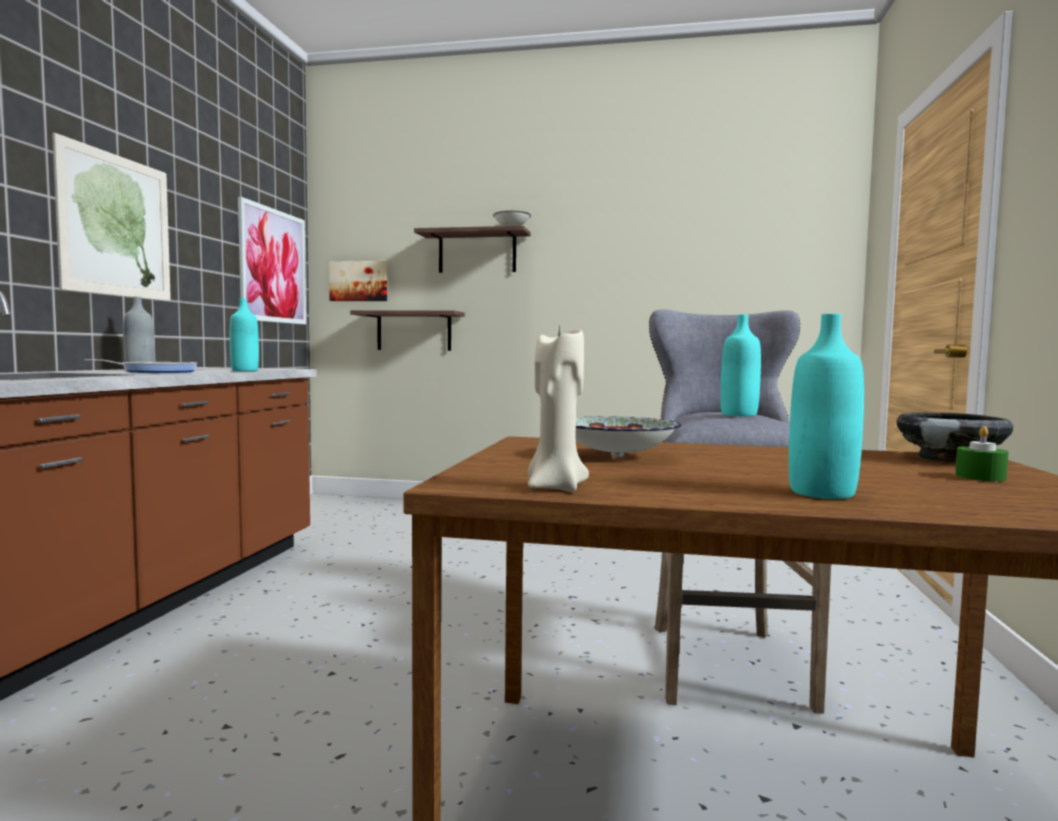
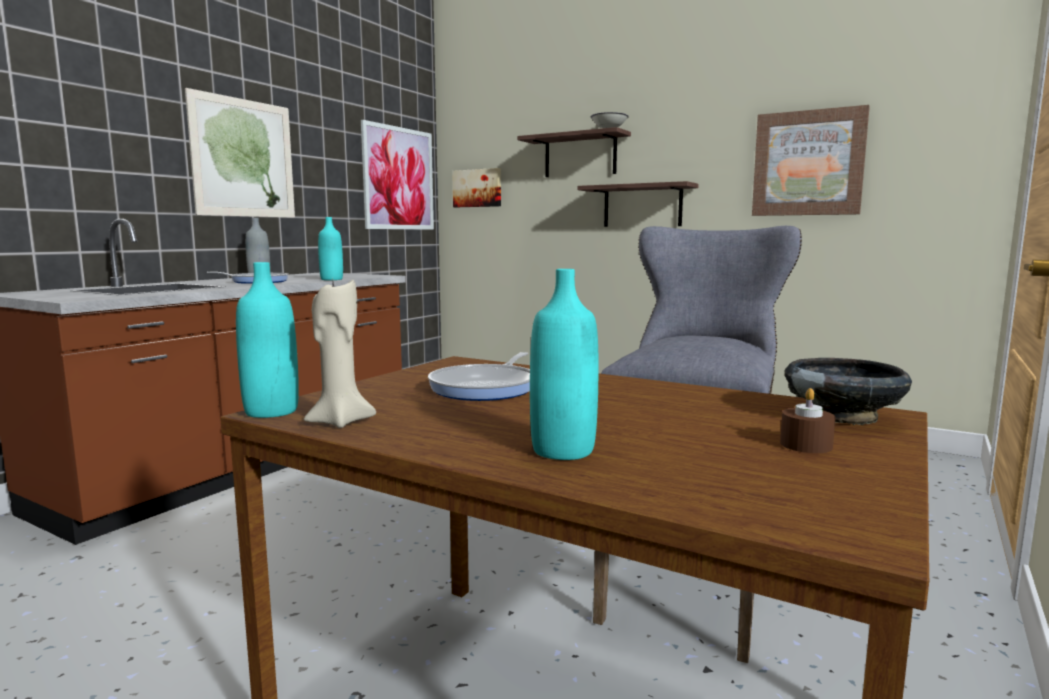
camera: 20 degrees right, 5 degrees up
shelf [350,310,465,351] -> shelf moved to [577,181,699,227]
bowl [576,416,681,457] -> frying pan [428,352,530,401]
turquoise bottle [720,314,761,416] -> turquoise bottle moved to [236,262,299,418]
green candle [955,426,1009,482] -> brown candle [780,388,836,453]
none -> picture [752,105,870,216]

